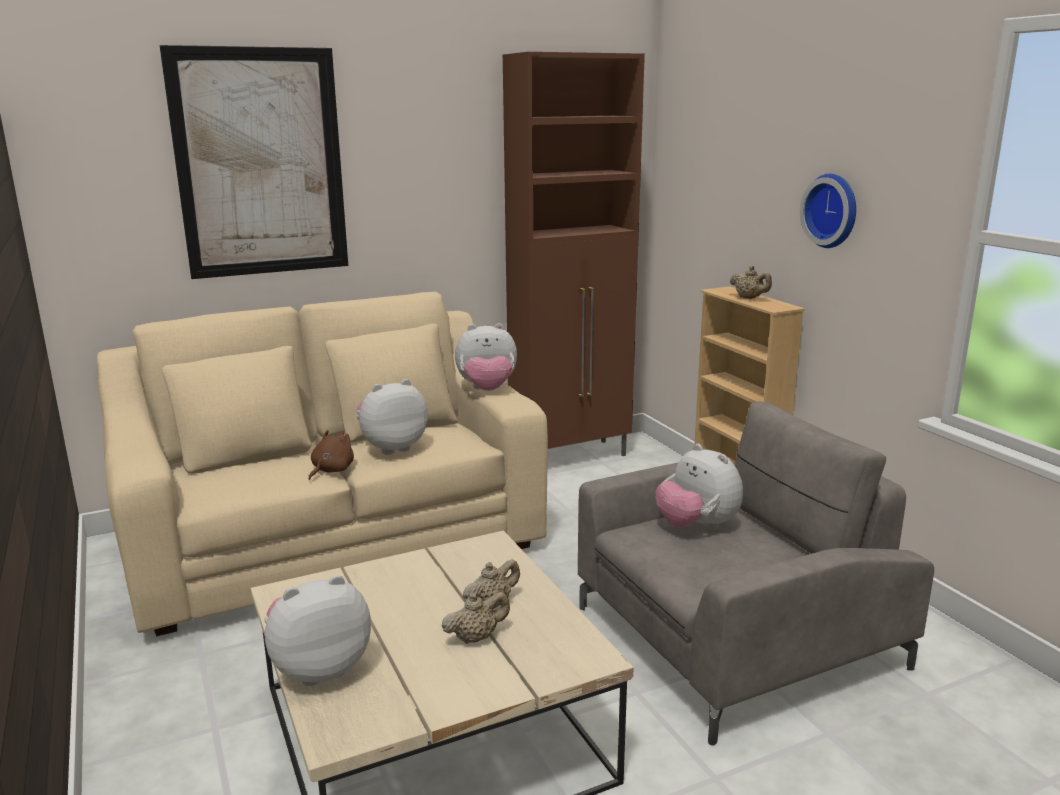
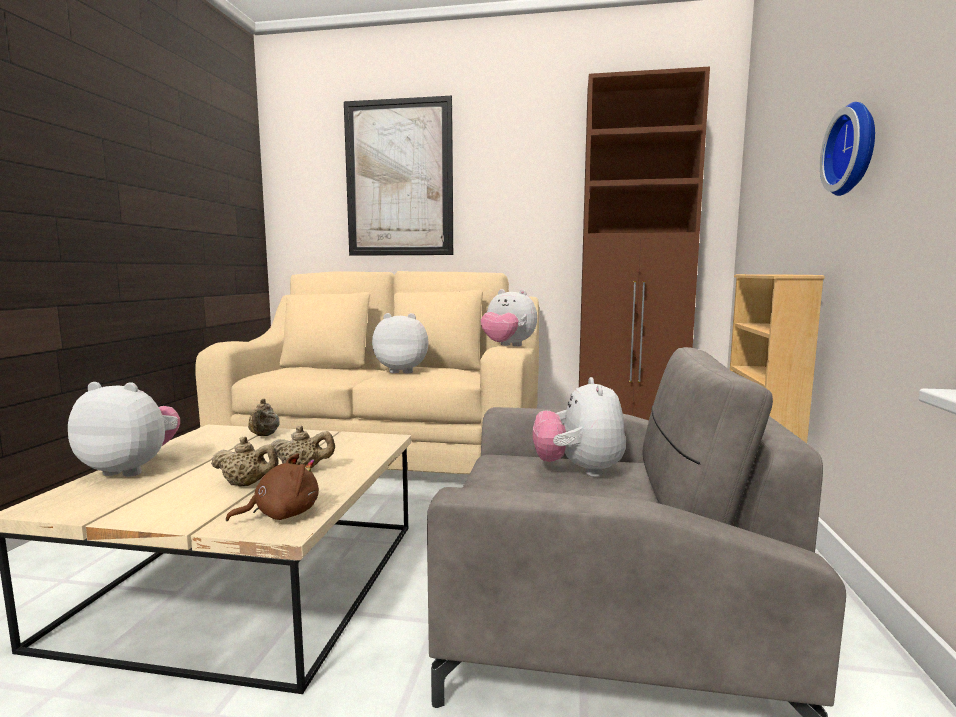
camera: 35 degrees right, 10 degrees down
brown plush toy [308,430,354,480] -> brown plush toy moved to [226,453,319,521]
beige teapot [730,266,772,299] -> beige teapot moved to [248,399,279,436]

